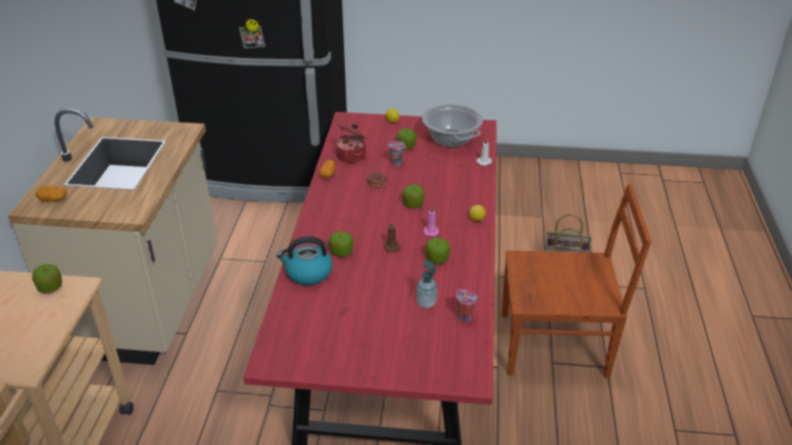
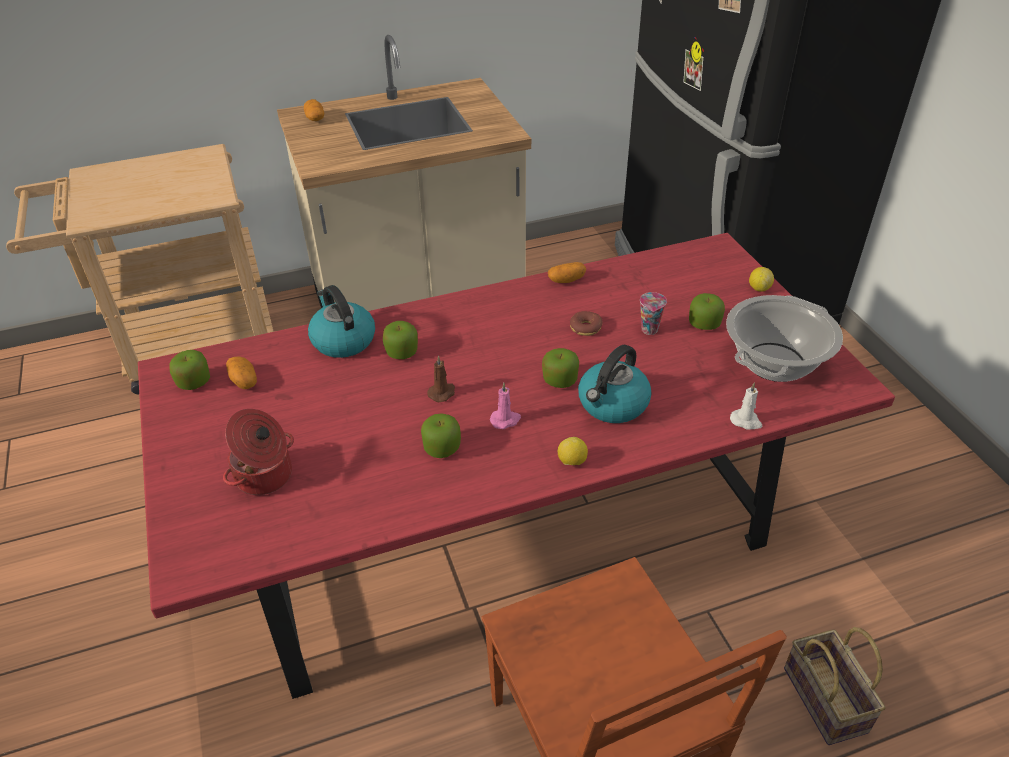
camera: 65 degrees right, 5 degrees up
apple [32,264,62,293] -> apple moved to [170,350,210,390]
cooking pot [336,124,367,163] -> cooking pot moved to [223,409,294,495]
soap dispenser [416,260,437,308] -> none
cup [456,290,477,322] -> none
none -> potato [226,356,257,389]
none -> kettle [578,345,652,423]

